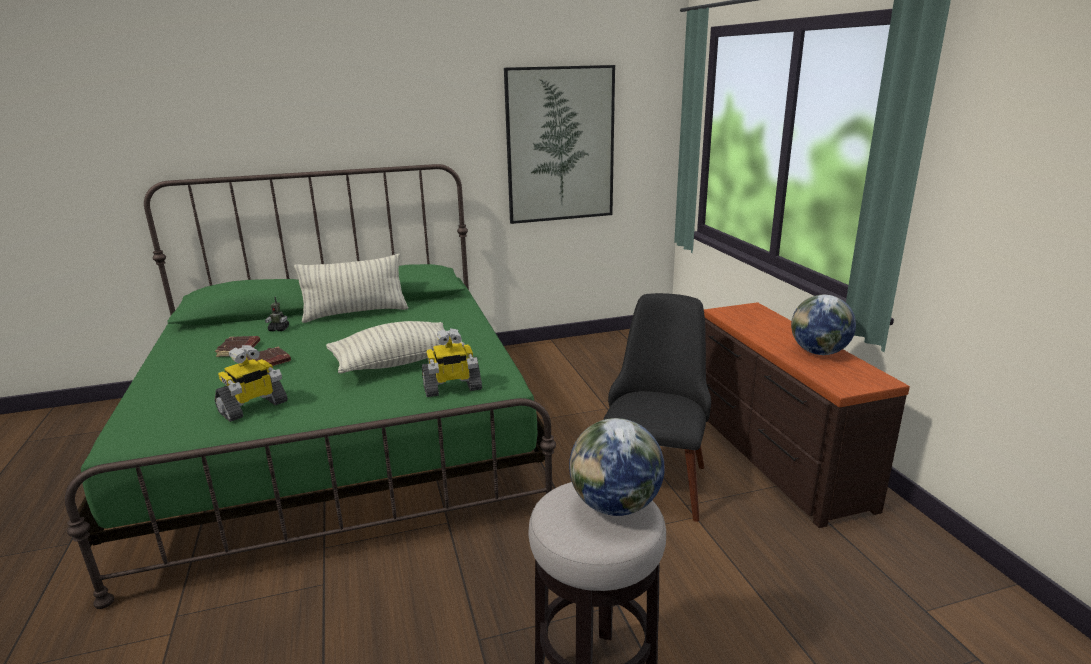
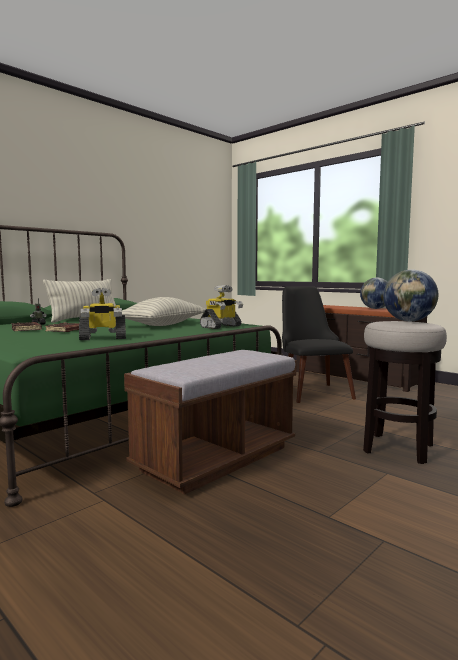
camera: 30 degrees left, 15 degrees down
toy robot [215,345,288,422] -> toy robot turned 60 degrees clockwise [79,288,126,340]
picture [504,65,615,224] -> none
none -> brown bench [124,350,297,494]

